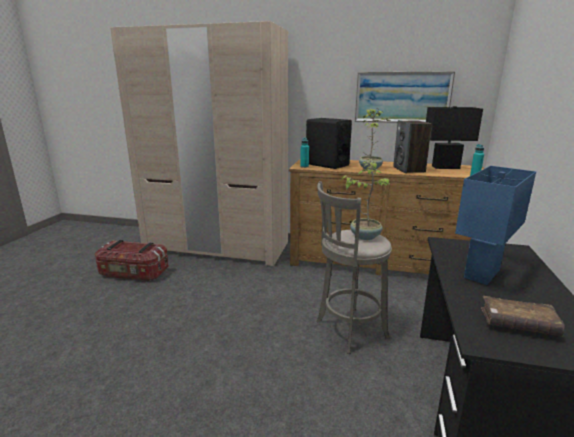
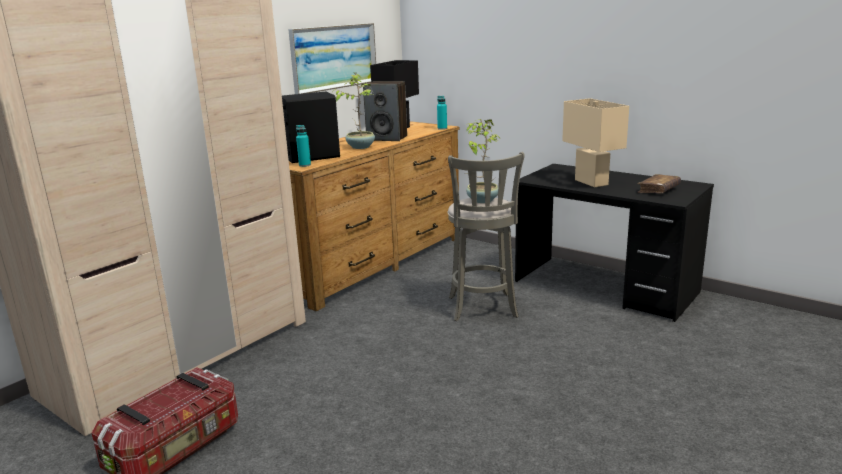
camera: 65 degrees left, 0 degrees up
blue table lamp [455,166,536,285] -> beige table lamp [562,98,629,187]

